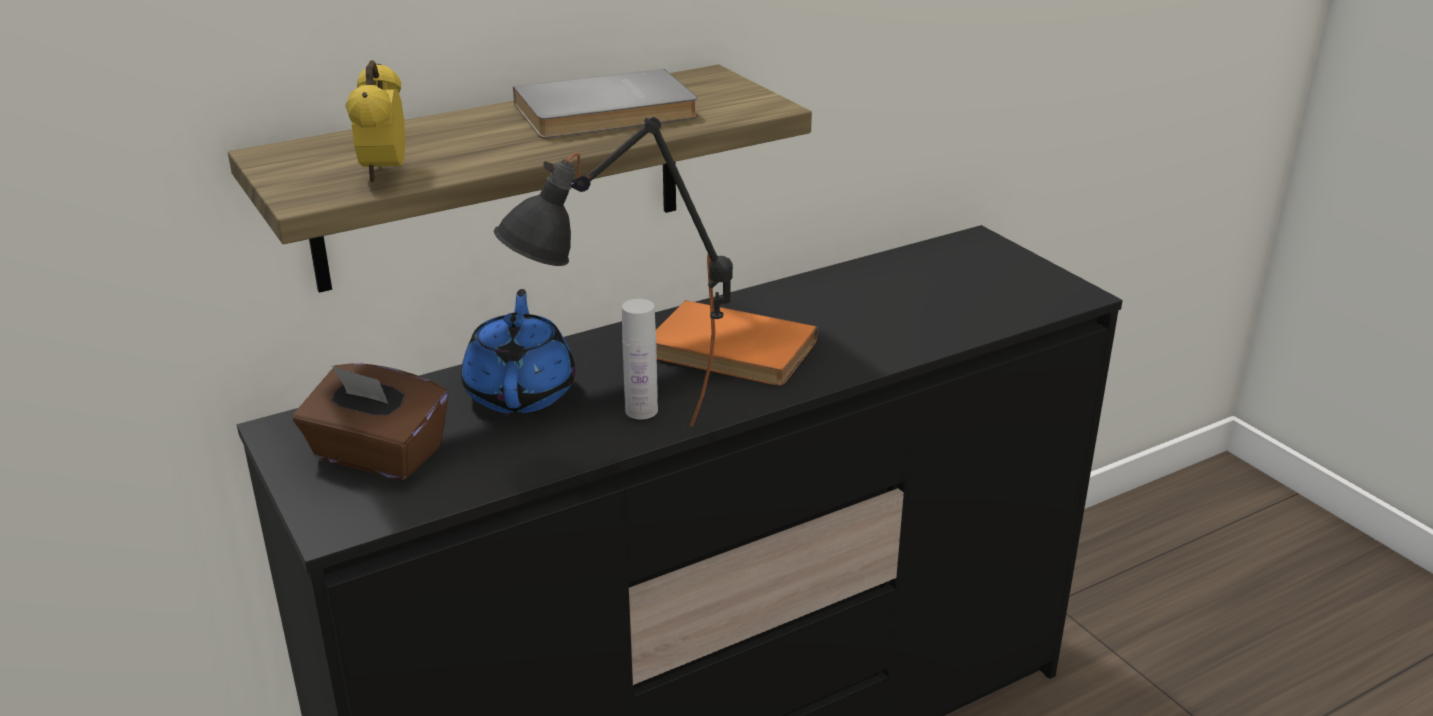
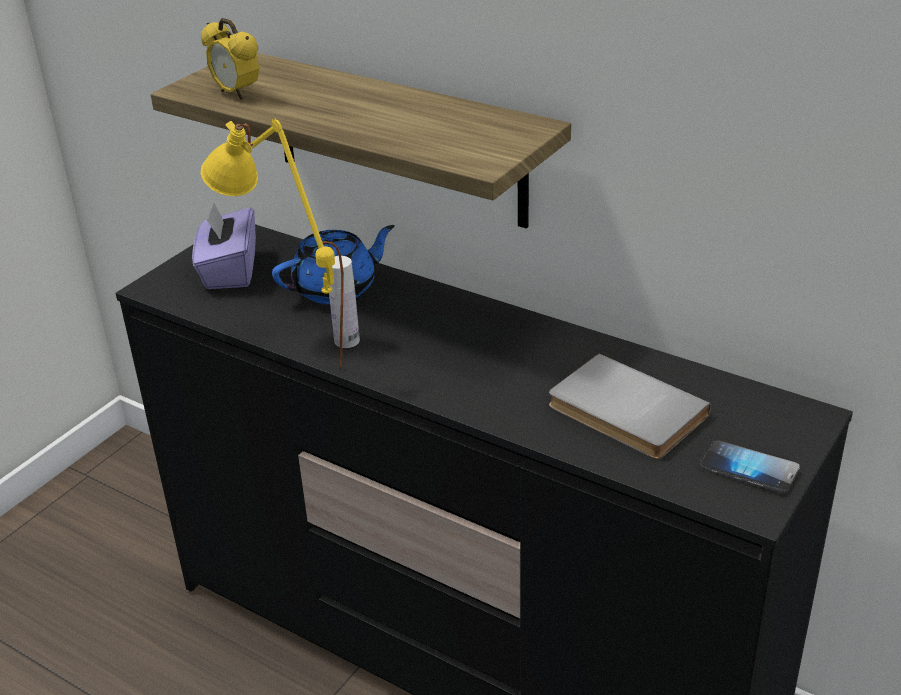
camera: 65 degrees right, 5 degrees up
brown tissue box [293,363,449,480] -> purple tissue box [192,201,256,289]
alarm clock [346,60,405,182] -> alarm clock turned 105 degrees counterclockwise [201,18,259,100]
black table lamp [494,117,733,427] -> yellow table lamp [201,119,344,368]
grey book [513,69,698,138] -> grey book moved to [549,354,711,459]
orange book [656,300,817,385] -> none
none -> phone [700,440,800,493]

